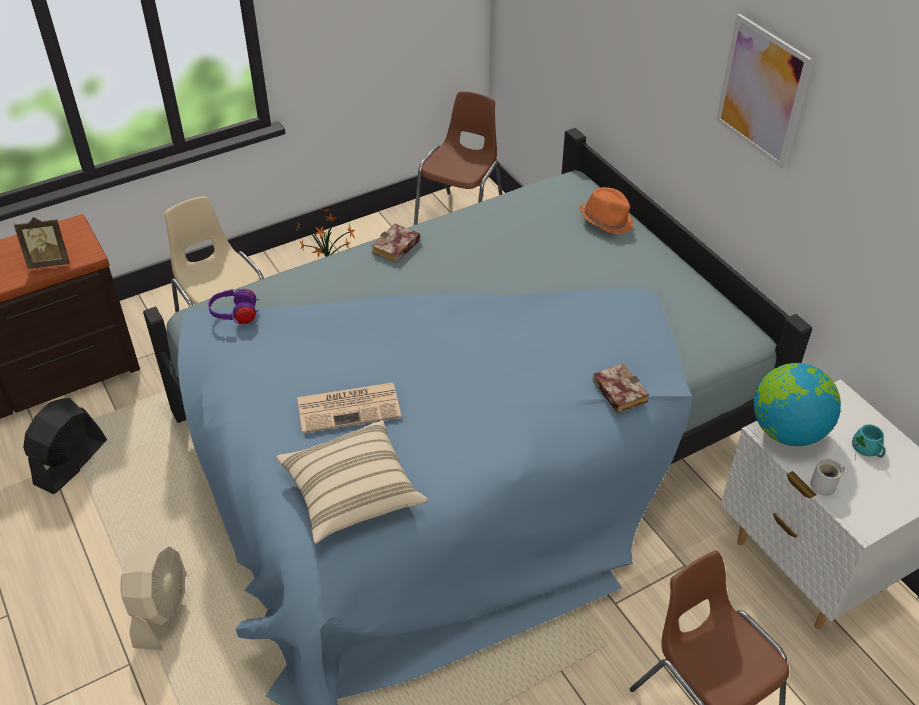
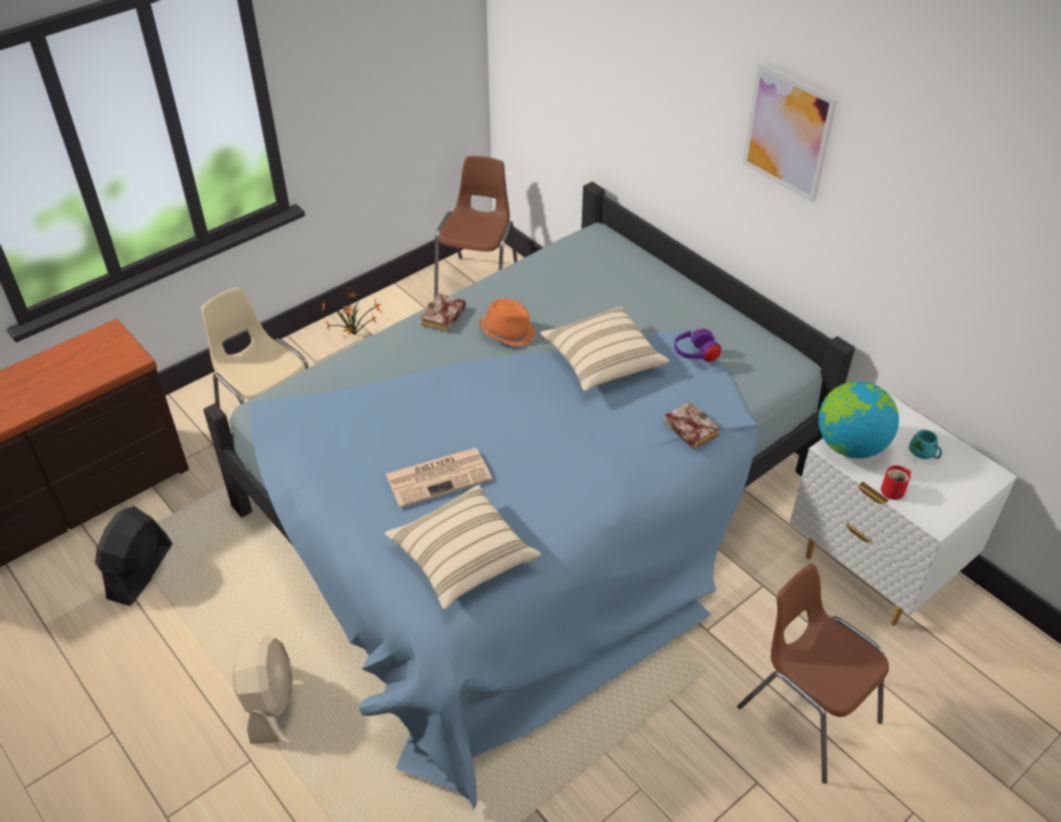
camera: 10 degrees left, 0 degrees up
picture frame [14,217,69,269] -> none
purple headphones [208,289,259,324] -> purple headphones moved to [674,329,722,362]
orange hat [580,187,633,234] -> orange hat moved to [479,298,536,346]
white mug [810,458,845,496] -> red mug [881,465,911,500]
none -> beige pillow [540,306,669,392]

